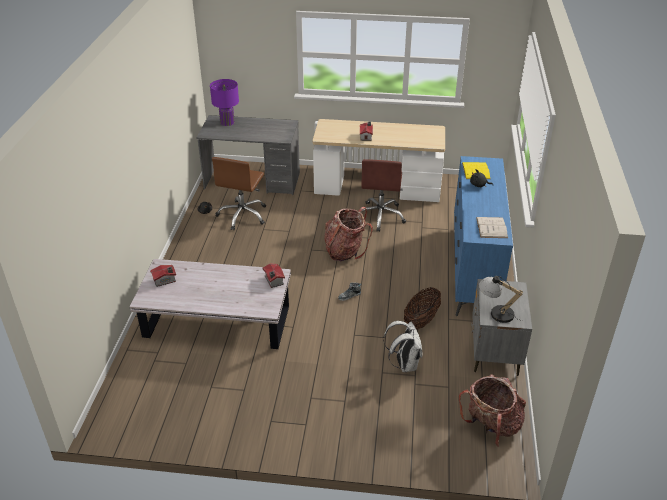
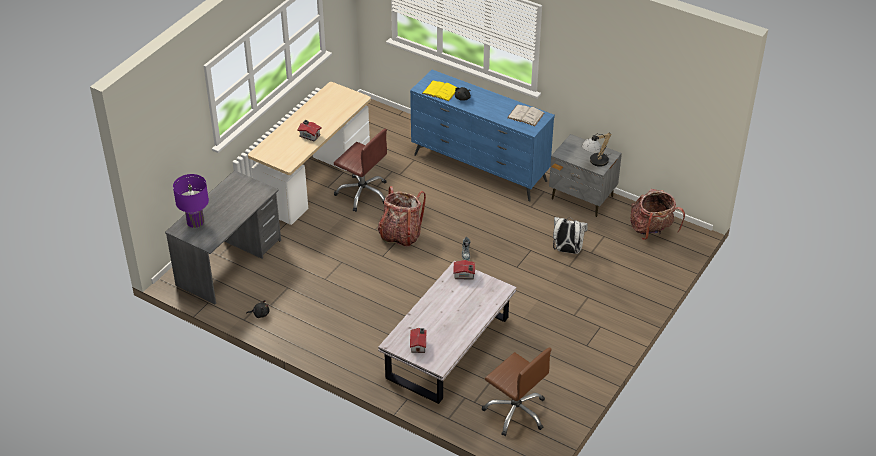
camera: 65 degrees left, 5 degrees up
brown office chair [212,157,266,230] -> brown office chair moved to [482,347,552,436]
basket [404,287,441,330] -> none

